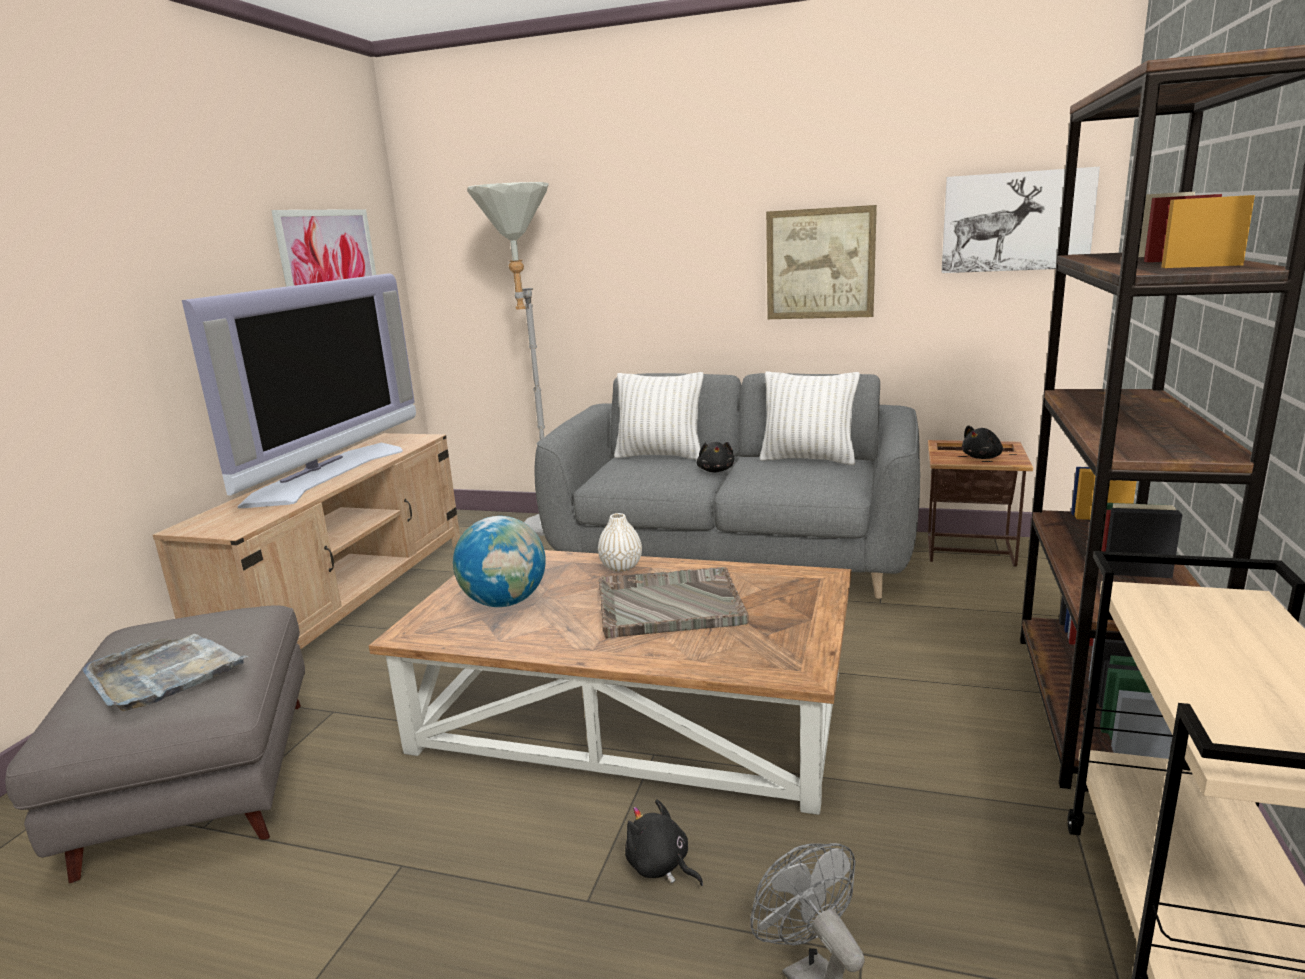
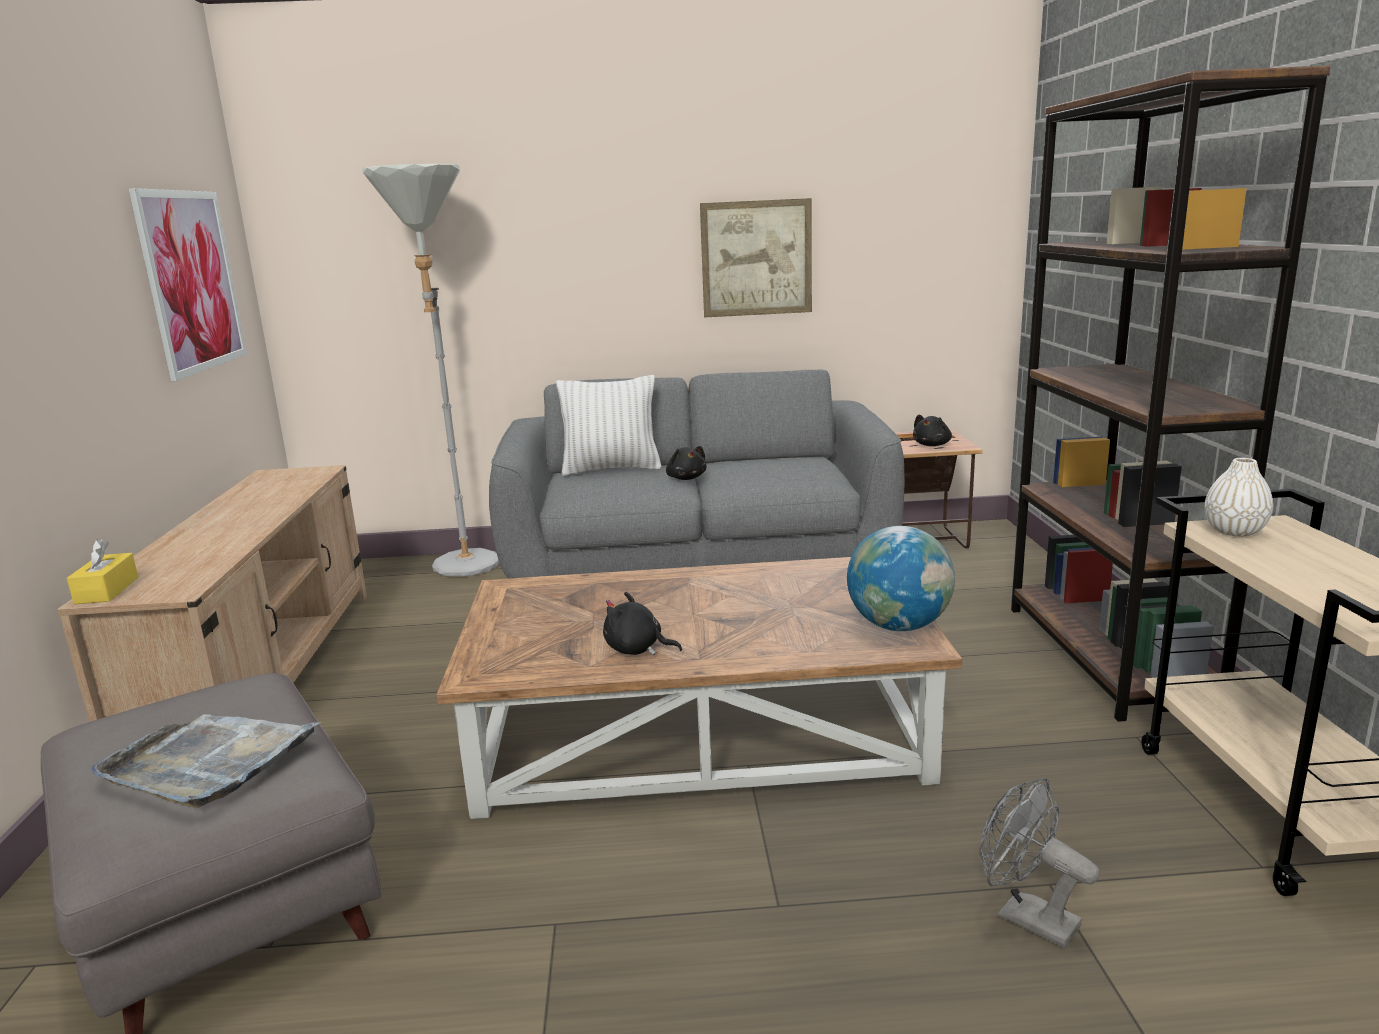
camera: 20 degrees left, 0 degrees up
television [182,273,416,508] -> none
globe [453,516,546,607] -> globe moved to [847,526,955,631]
white vase [598,513,642,572] -> white vase moved to [1205,458,1273,536]
grey tray [599,567,749,638] -> none
black plush toy [625,799,703,886] -> black plush toy moved to [603,592,682,655]
white pillow [759,371,860,465] -> none
picture [942,167,1100,273] -> none
none -> yellow tissue box [67,539,138,604]

